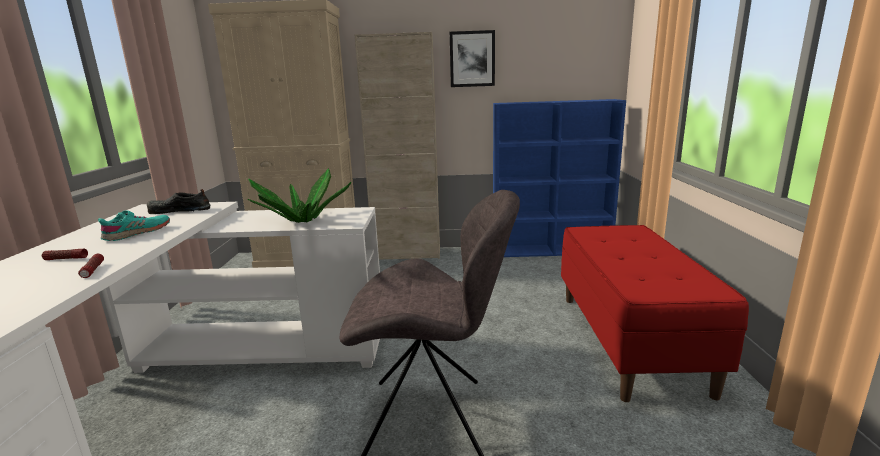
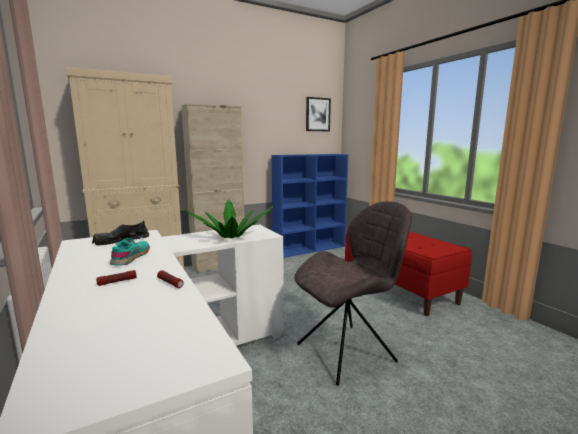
camera: 30 degrees left, 5 degrees down
picture [450,30,495,87] -> picture moved to [306,97,331,131]

